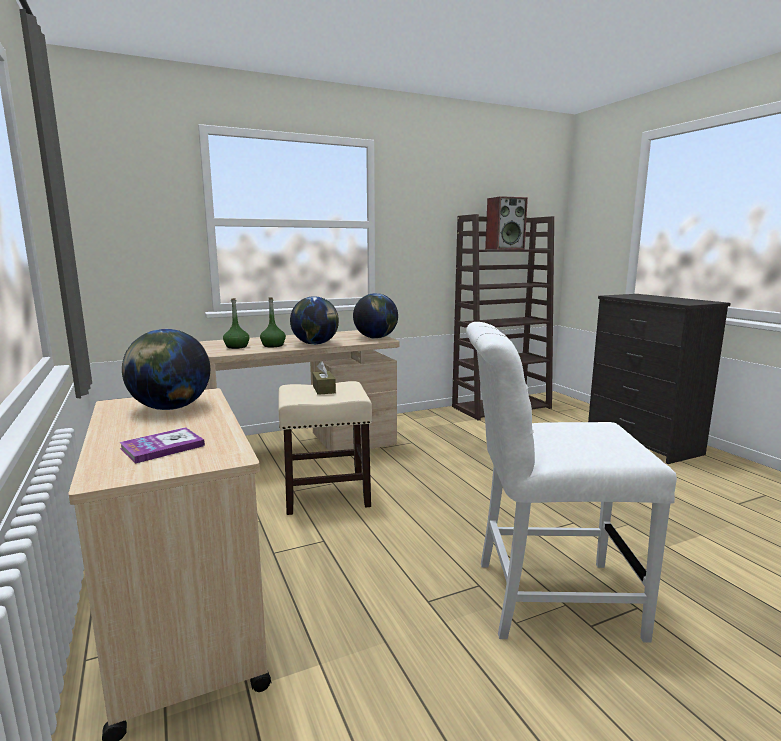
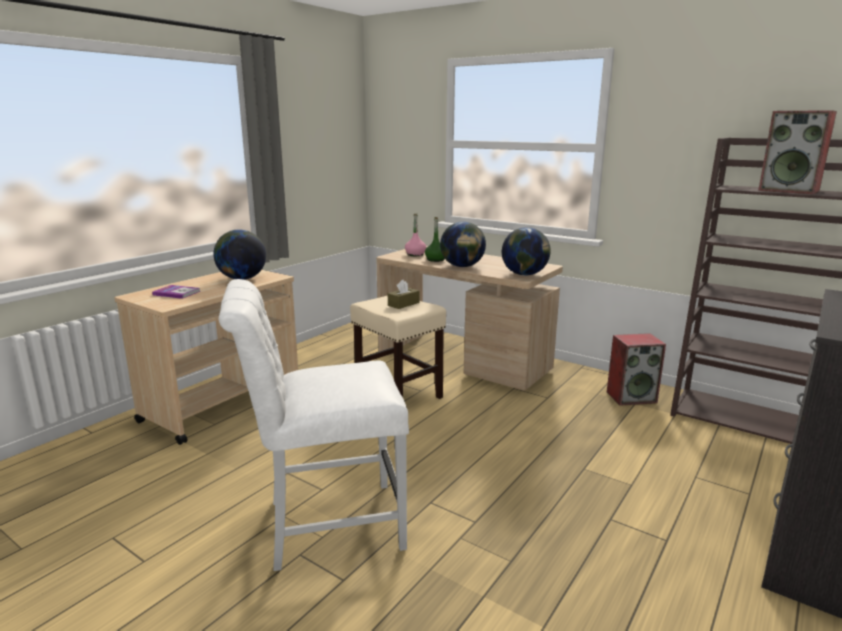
camera: 60 degrees right, 5 degrees up
green bottle [223,298,250,349] -> pink bottle [405,214,426,256]
white chair [466,322,677,643] -> white chair turned 75 degrees counterclockwise [219,279,409,571]
none -> speaker [607,333,666,406]

